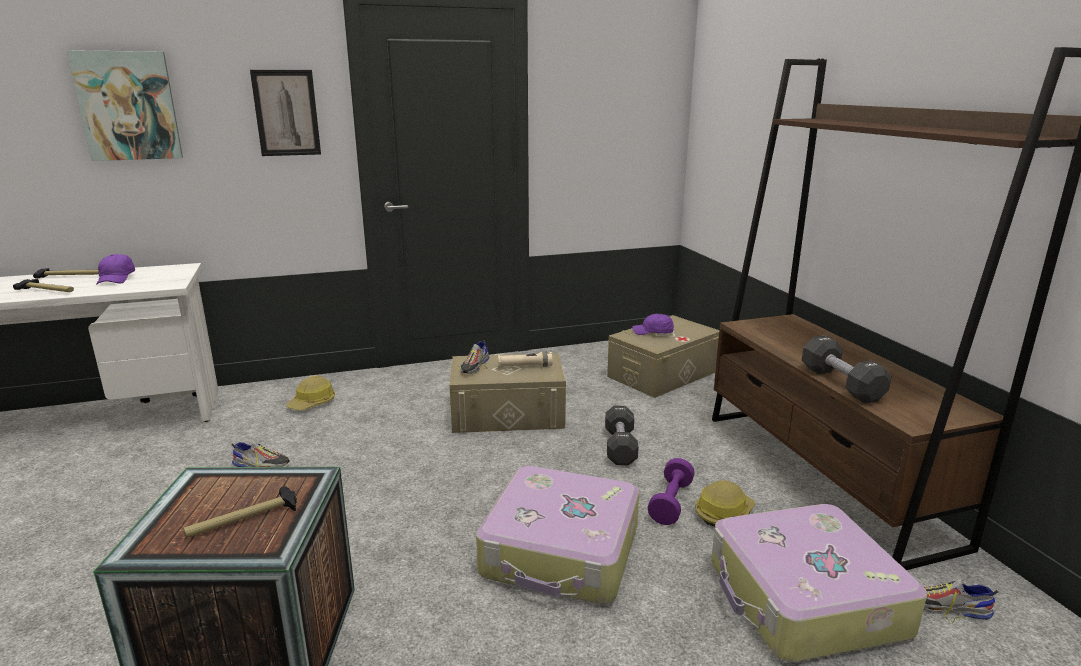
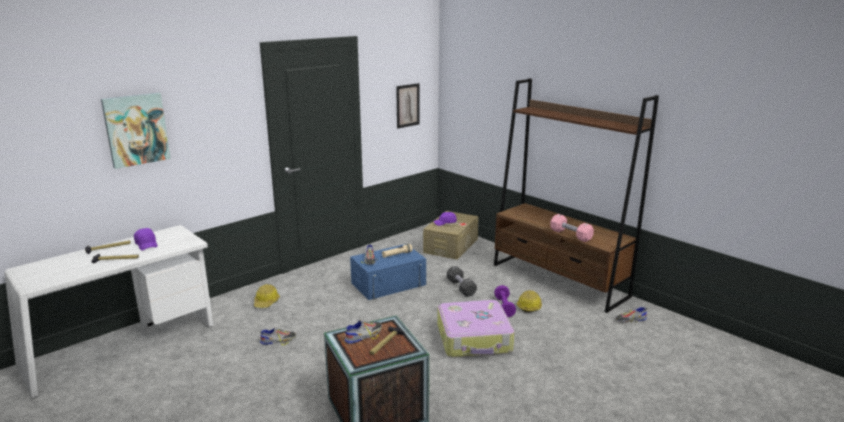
camera: 25 degrees left, 0 degrees up
picture [250,70,321,156] -> picture moved to [396,83,419,128]
beige storage box [450,353,566,433] -> blue storage box [350,244,426,300]
suitcase [711,504,927,662] -> none
black dumbbell [802,335,892,403] -> pink dumbbell [550,214,594,242]
none -> shoe [345,319,382,344]

